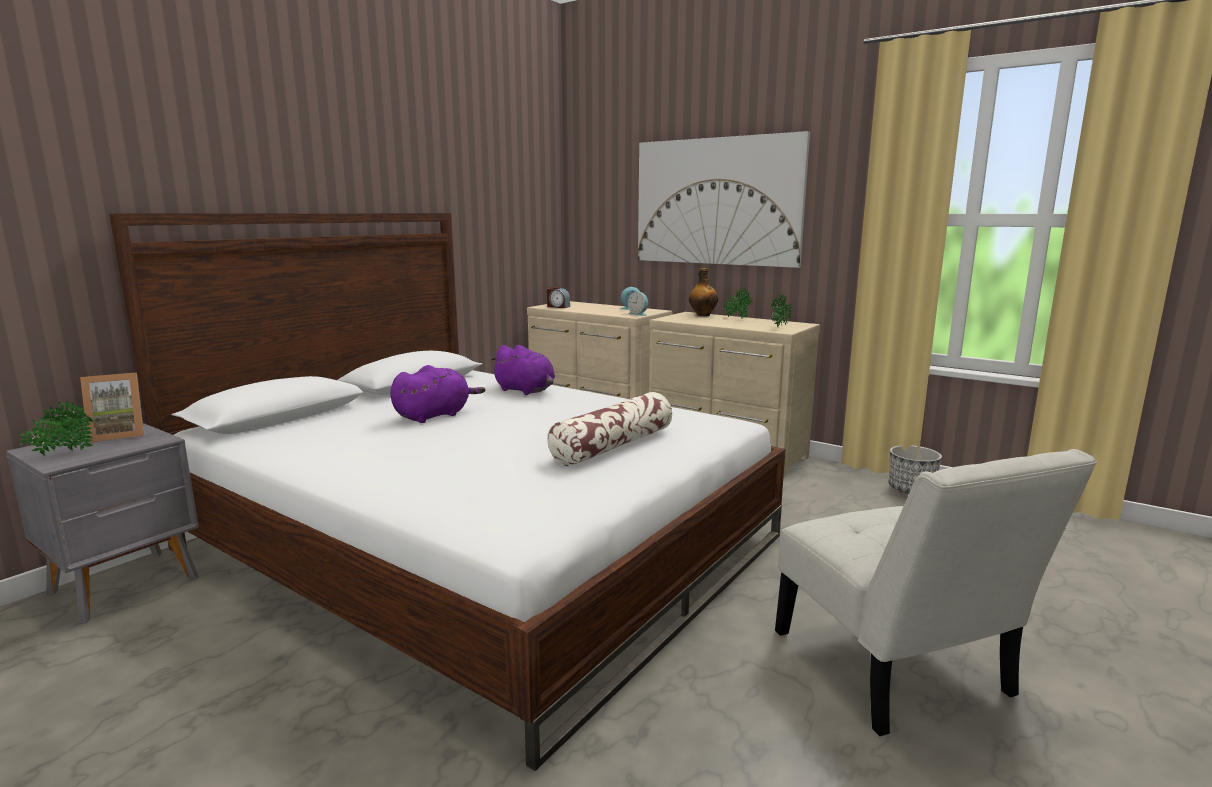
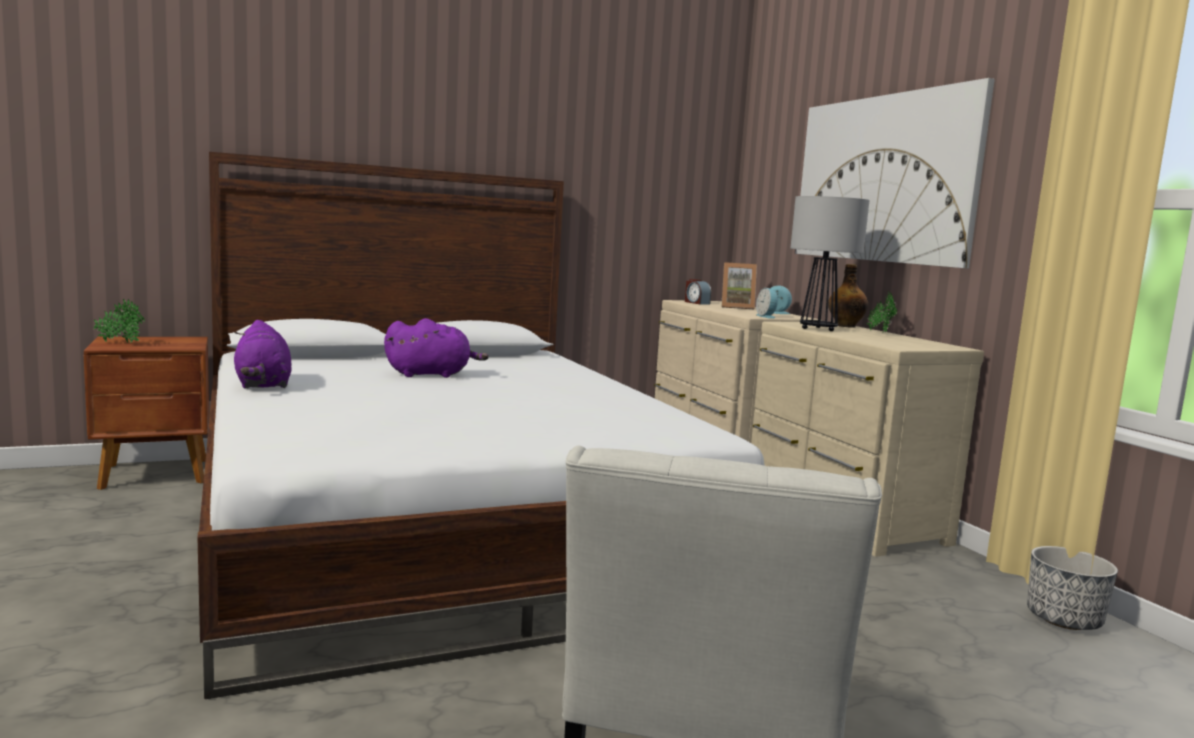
camera: 30 degrees right, 5 degrees down
grey nightstand [6,423,199,624] -> brown nightstand [84,337,209,490]
picture frame [80,372,144,443] -> picture frame moved to [721,262,757,309]
purple plush toy [490,345,555,395] -> purple plush toy moved to [234,320,292,389]
pillow [547,392,672,466] -> none
potted plant [771,294,792,327] -> none
none -> table lamp [790,196,870,331]

